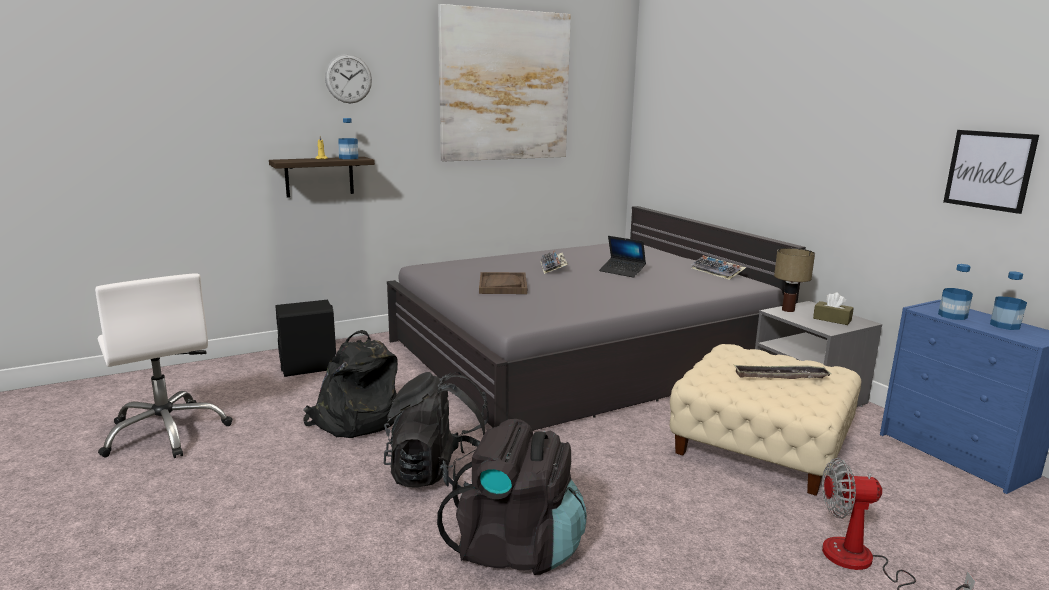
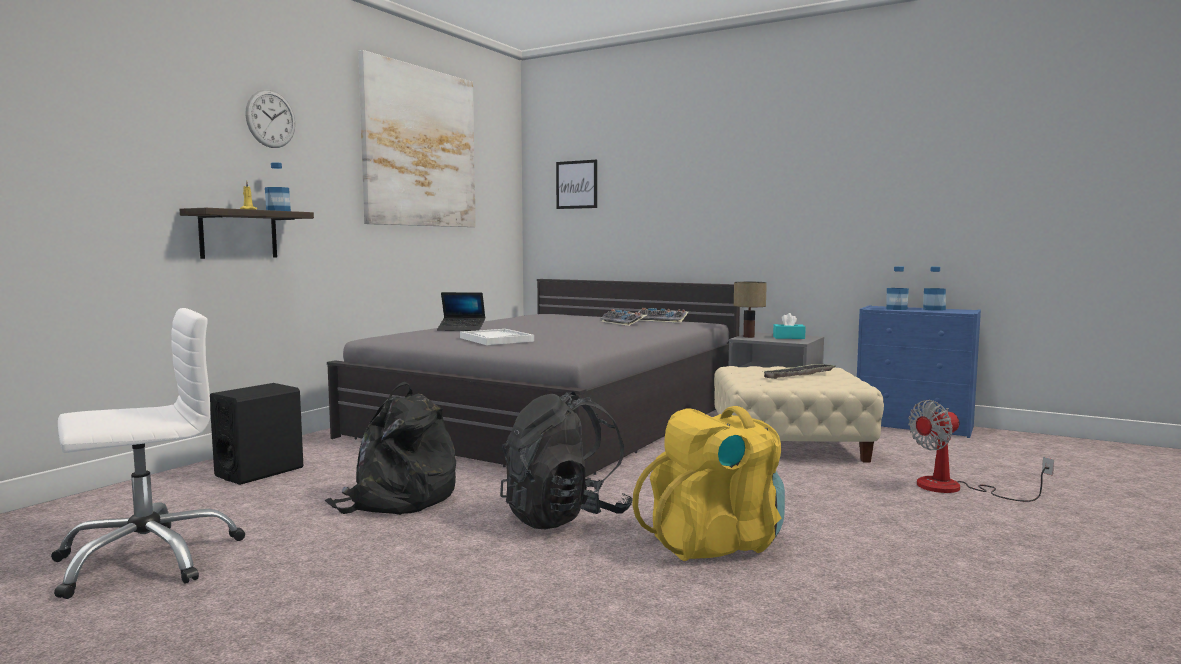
camera: 30 degrees left, 10 degrees down
white office chair [95,273,232,458] -> white office chair turned 60 degrees counterclockwise [51,308,245,599]
black backpack [437,419,587,575] -> yellow backpack [632,406,785,561]
brown tray [479,272,527,294] -> white tray [460,329,534,345]
keyboard [540,250,568,274] -> keyboard moved to [600,309,647,326]
laptop [599,236,646,278] -> laptop moved to [437,292,485,331]
brown tissue box [813,292,854,325] -> turquoise tissue box [773,313,806,339]
picture [943,130,1039,214] -> picture moved to [556,160,597,209]

